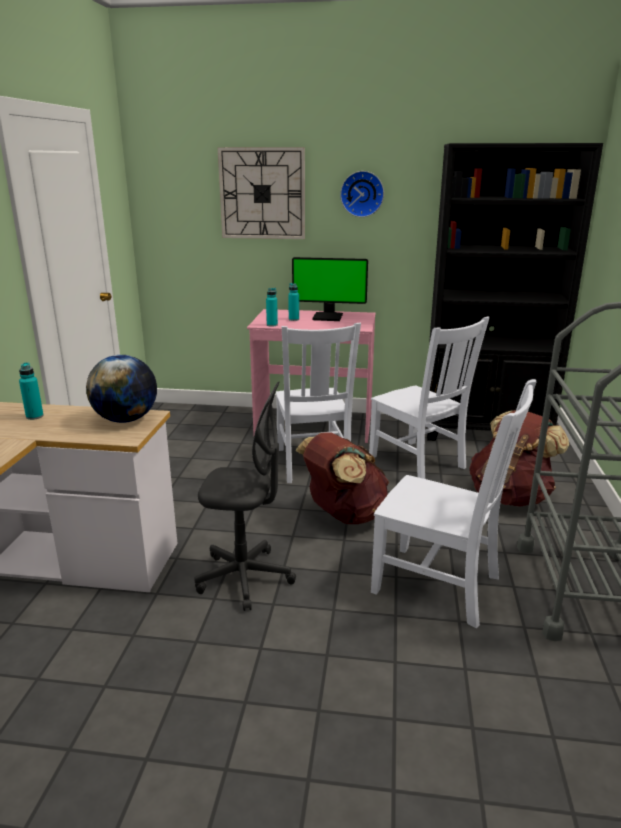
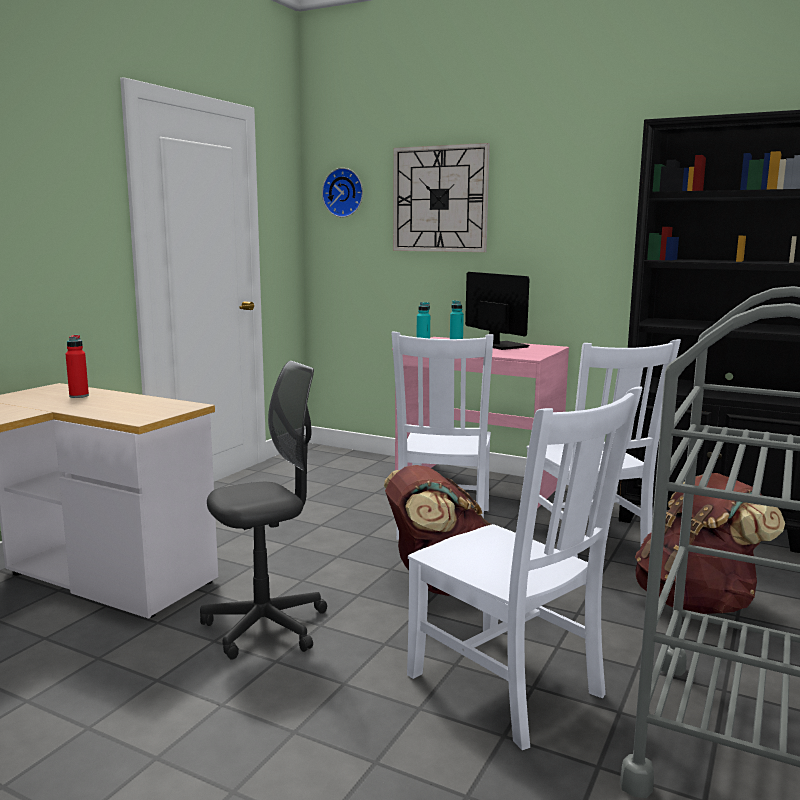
camera: 20 degrees right, 10 degrees down
turquoise bottle [19,362,44,420] -> red bottle [66,335,89,398]
globe [86,355,157,423] -> none
grey office chair [194,382,296,611] -> grey office chair turned 60 degrees counterclockwise [200,361,327,660]
monitor [292,257,368,321] -> monitor turned 150 degrees counterclockwise [465,272,530,350]
wall clock [340,171,384,217] -> wall clock moved to [322,168,363,217]

